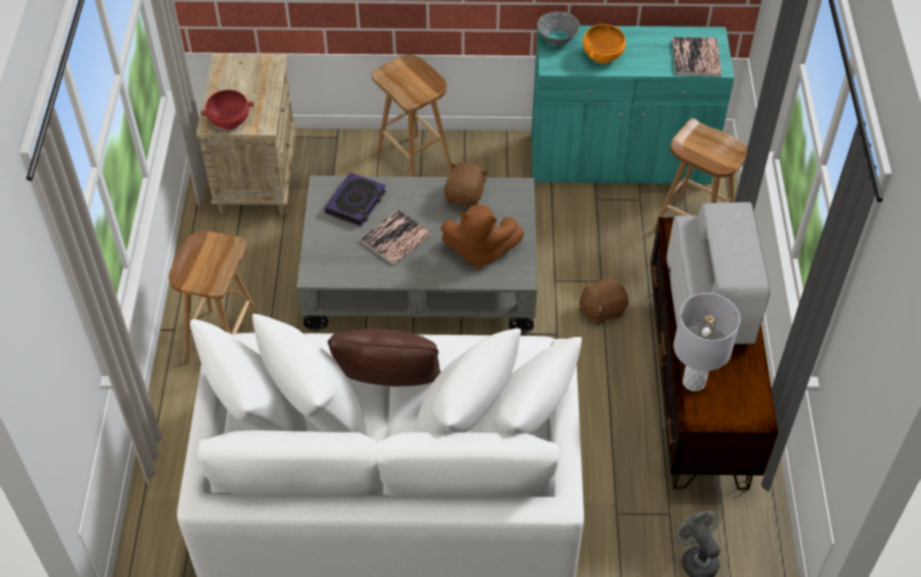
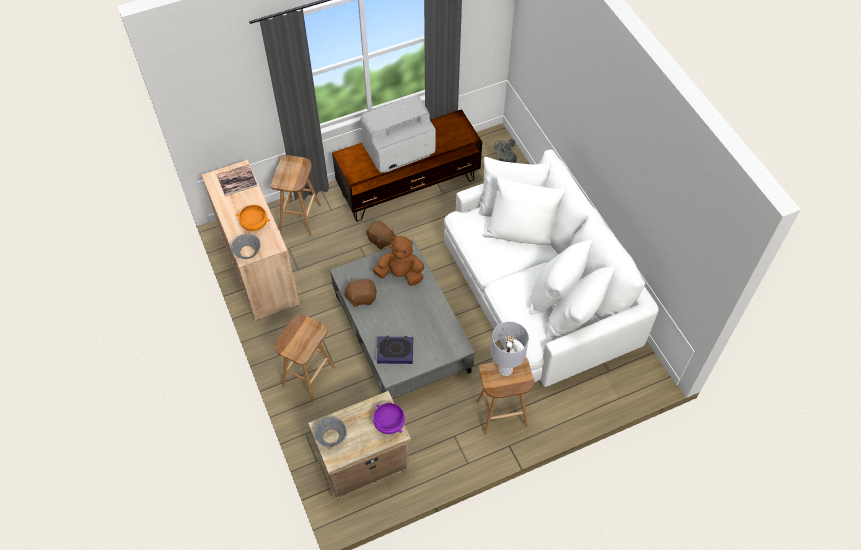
camera: 115 degrees left, 5 degrees up
red bowl [201,90,254,129] -> purple bowl [373,403,405,434]
brown pillow [328,329,441,386] -> none
book [360,209,431,265] -> none
brown plush toy [441,205,525,270] -> brown plush toy turned 60 degrees counterclockwise [373,235,424,285]
turquoise cabinet [531,26,734,184] -> beige cabinet [202,160,300,321]
grey table lamp [674,293,740,391] -> grey table lamp moved to [491,321,529,376]
none -> grey bowl [314,417,347,447]

